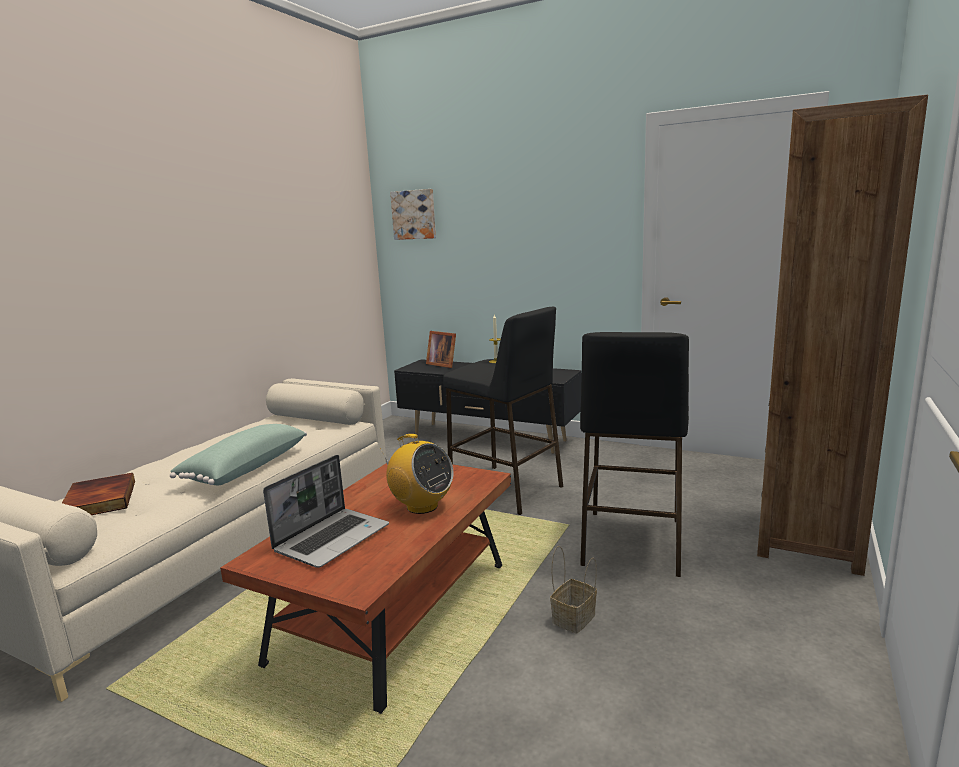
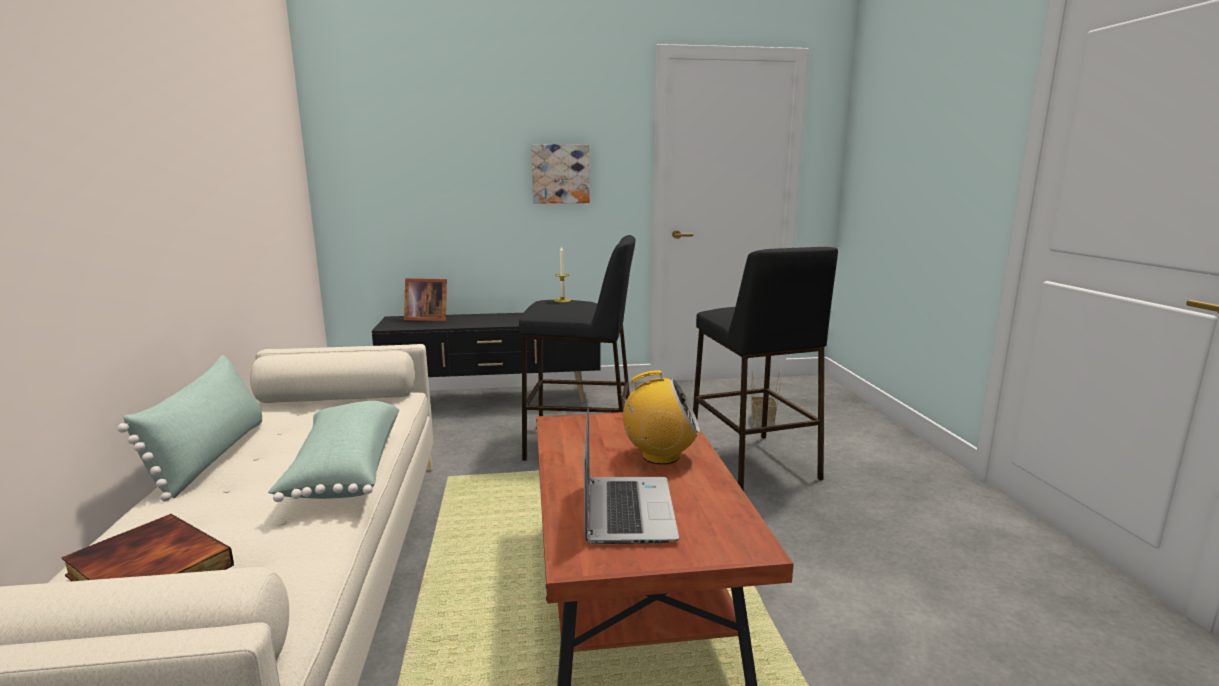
camera: 35 degrees left, 0 degrees up
picture [390,189,436,240] -> picture moved to [531,144,590,203]
basket [550,546,597,634] -> basket moved to [751,372,781,426]
brown bookcase [757,95,928,576] -> none
none -> green pillow [117,355,262,501]

